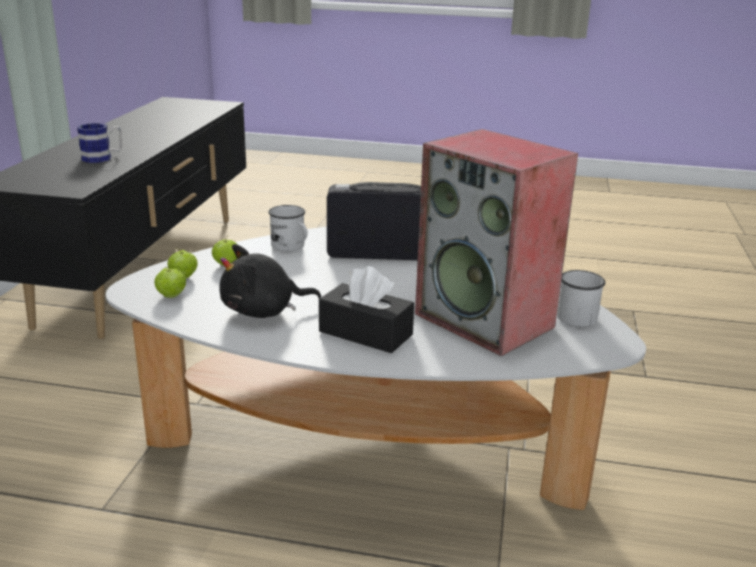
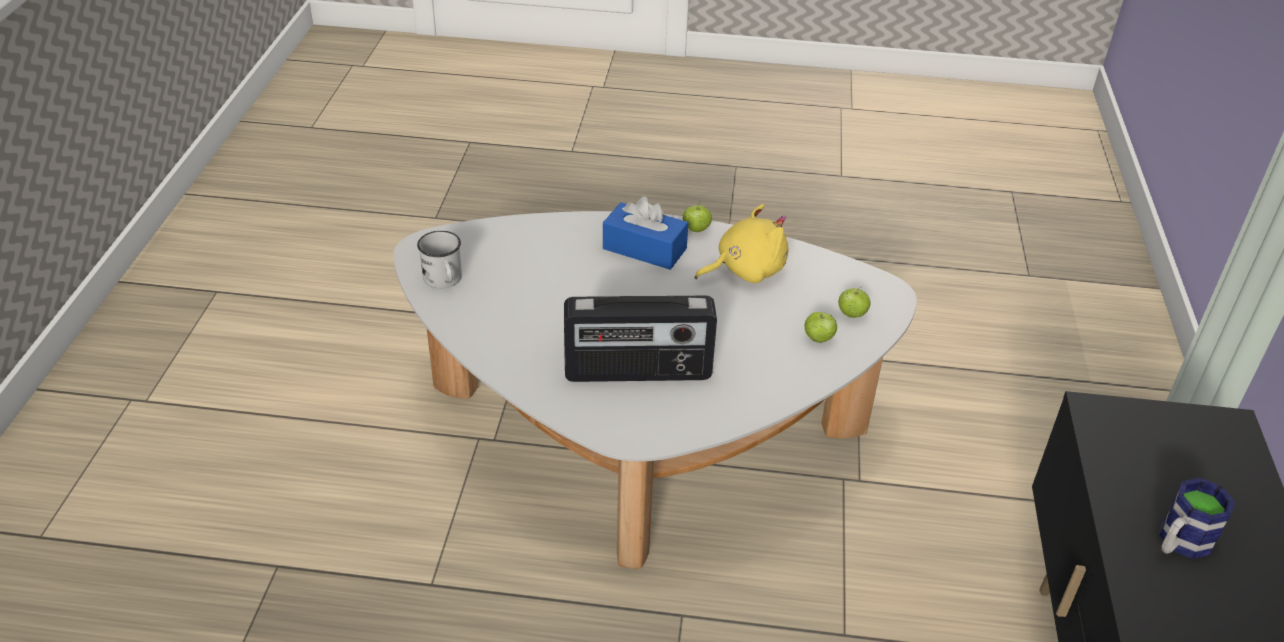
camera: 175 degrees right, 15 degrees up
apple [154,267,186,298] -> apple moved to [683,201,712,232]
black plush toy [219,244,321,318] -> yellow plush toy [695,204,788,283]
white mug [268,205,308,251] -> none
black tissue box [319,266,414,353] -> blue tissue box [603,196,688,270]
speaker [415,129,578,356] -> none

